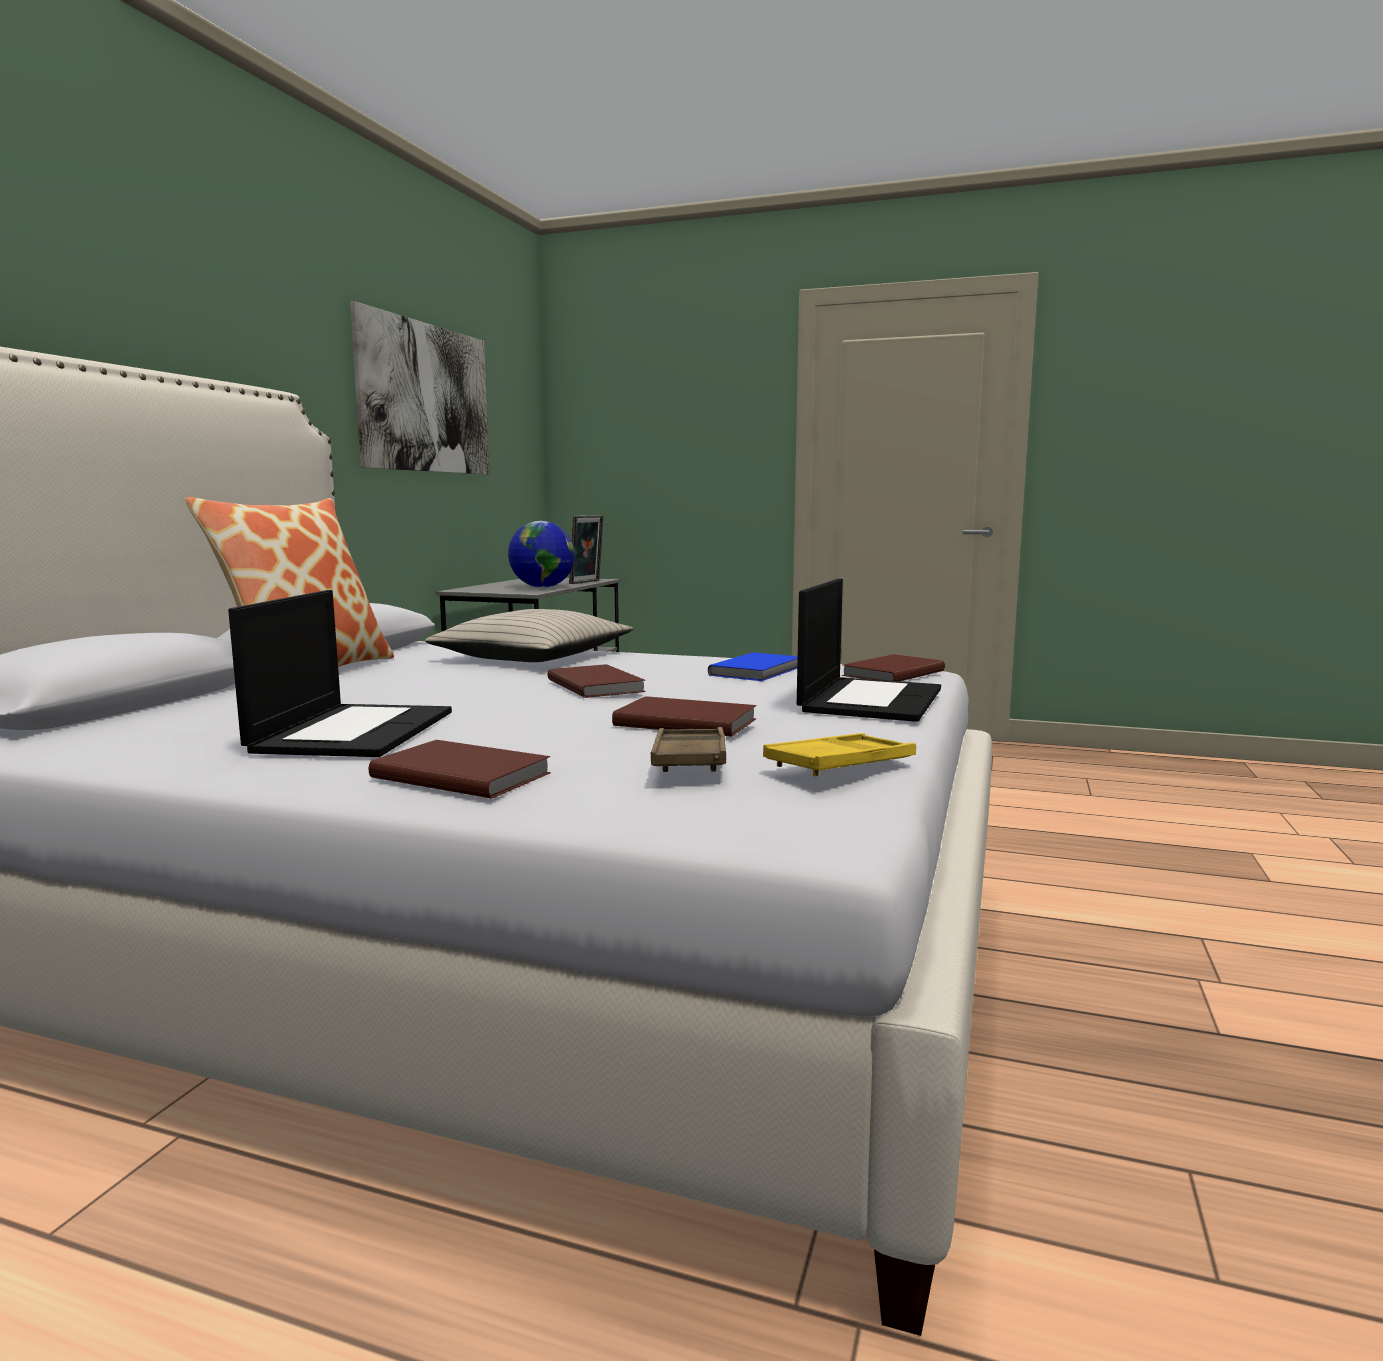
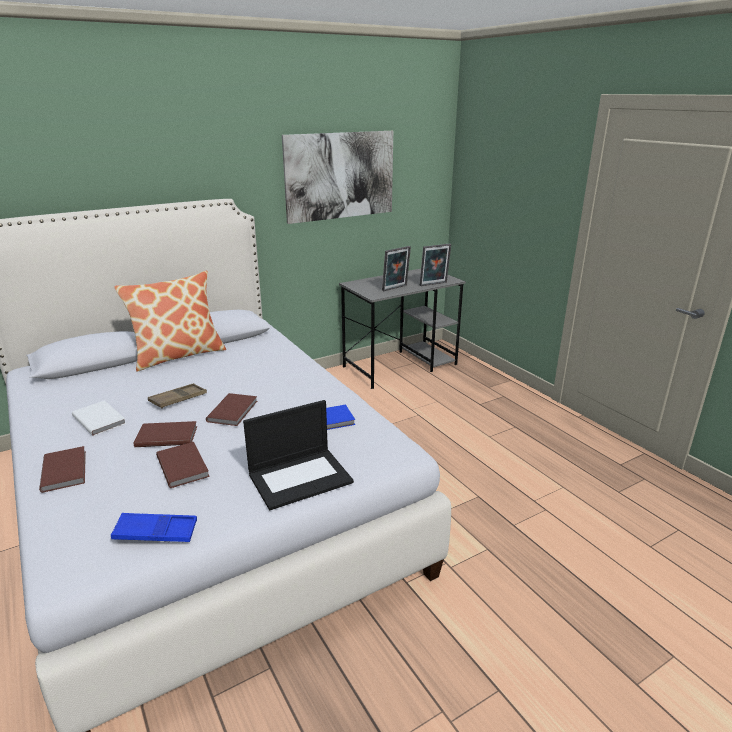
camera: 40 degrees right, 15 degrees up
laptop [228,590,452,757] -> white book [72,400,126,436]
beige pillow [425,609,633,662] -> none
globe [508,521,575,588] -> picture frame [382,246,411,291]
brown tray [651,727,726,772] -> brown tray moved to [148,383,207,409]
yellow tray [763,733,916,776] -> blue tray [111,513,197,542]
brown book [842,654,945,681] -> brown book moved to [134,421,197,447]

